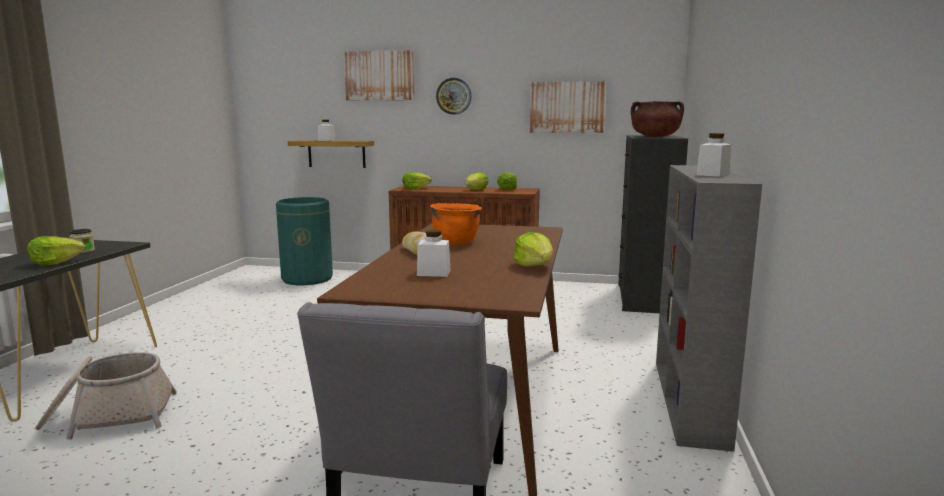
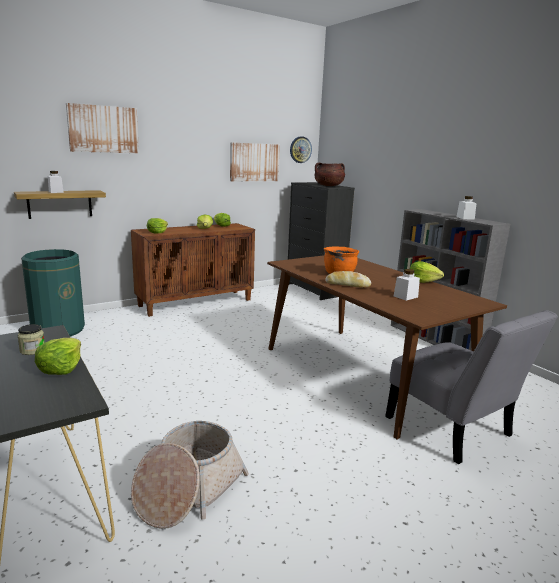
camera: 45 degrees left, 5 degrees up
wall clock [436,78,472,115] -> wall clock moved to [290,136,312,163]

